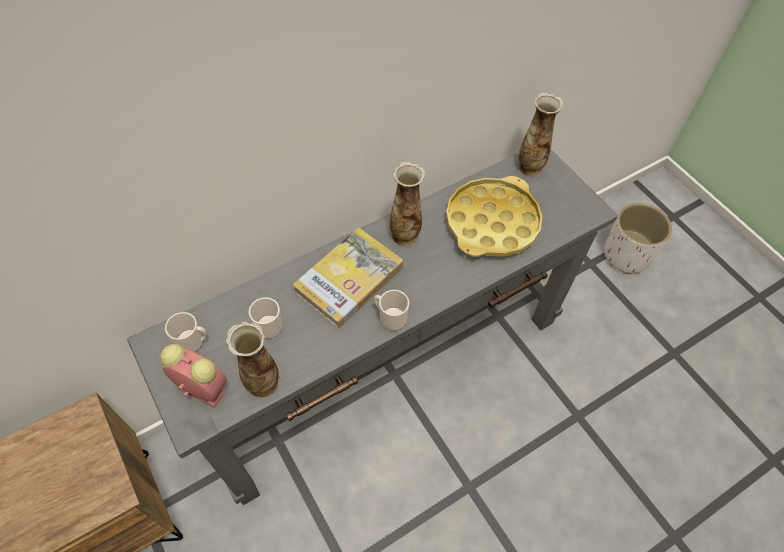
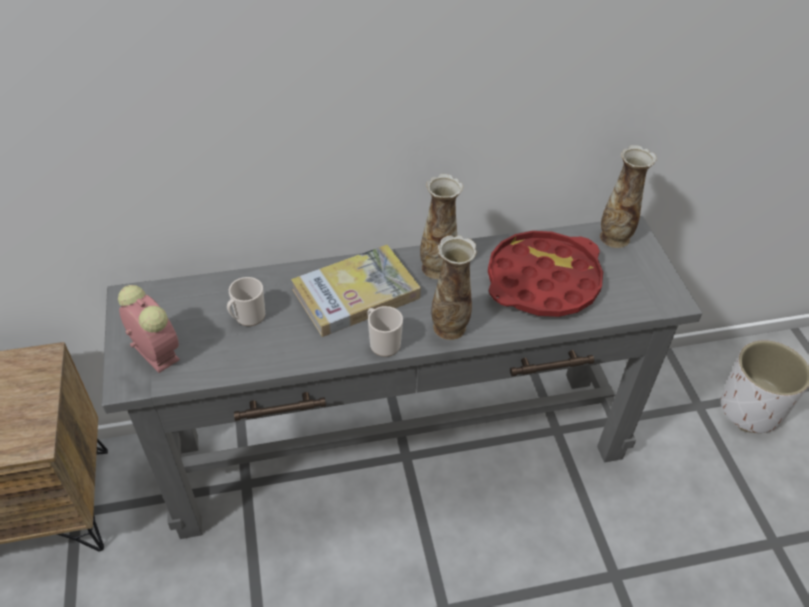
camera: 20 degrees right, 10 degrees down
mug [165,312,206,352] -> none
vase [226,321,279,398] -> vase moved to [431,235,477,340]
yellow tray [446,176,542,257] -> red tray [488,231,603,317]

